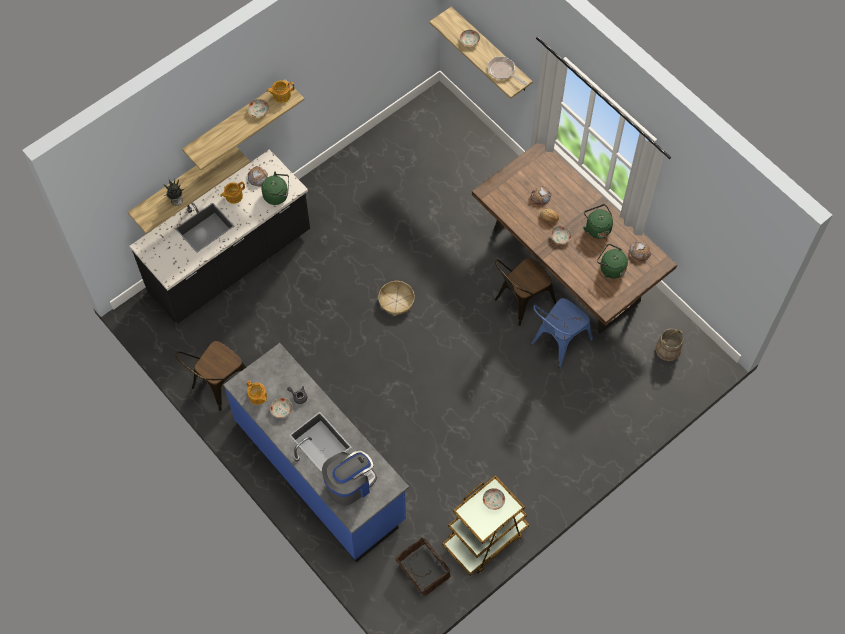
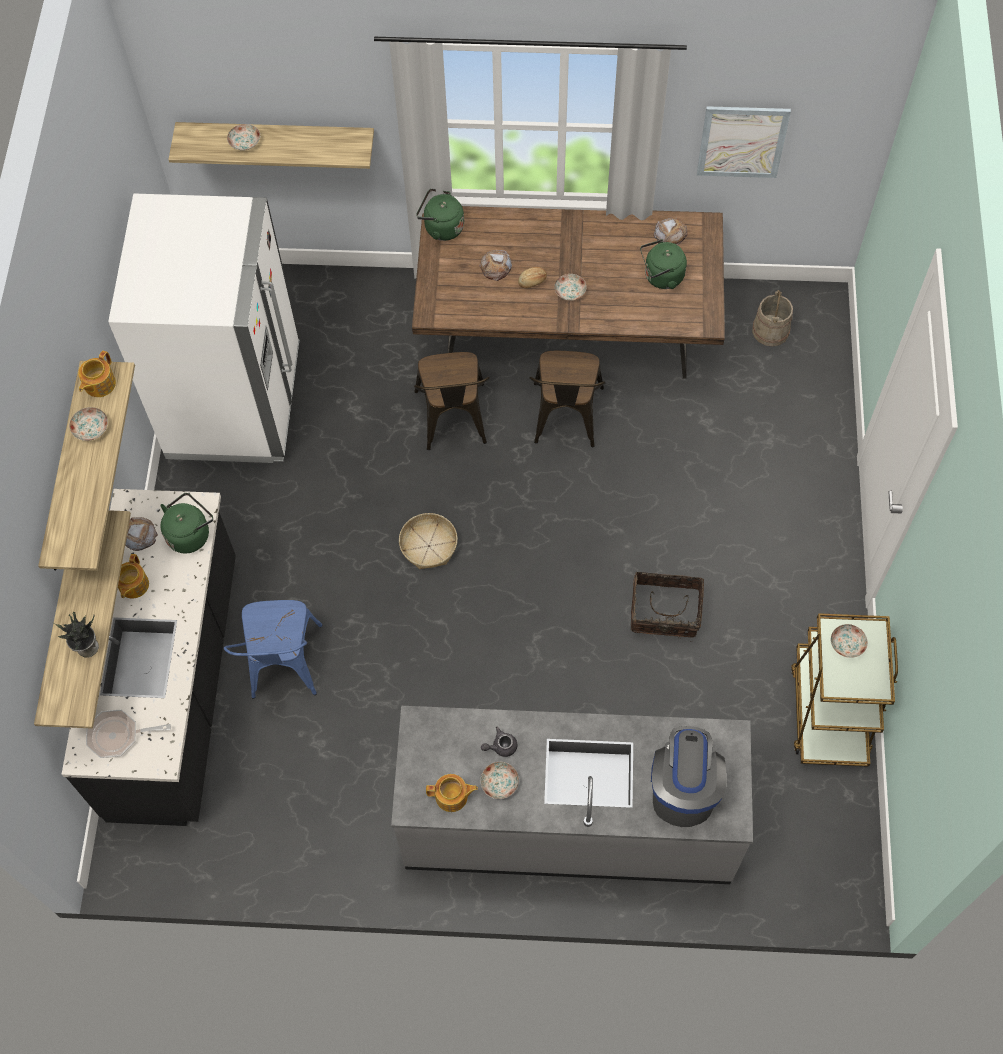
camera: 45 degrees left, 0 degrees up
brown chair [176,341,246,411] -> brown chair moved to [414,352,490,450]
blue counter [223,343,409,563] -> grey counter [391,706,753,884]
basket [396,537,450,596] -> basket moved to [631,572,704,642]
frying pan [488,57,527,85] -> frying pan moved to [86,710,171,758]
blue chair [531,298,593,368] -> blue chair moved to [224,600,323,699]
green kettle [583,204,613,239] -> green kettle moved to [416,188,464,241]
none -> white fridge [108,194,300,463]
none -> picture [697,106,791,178]

